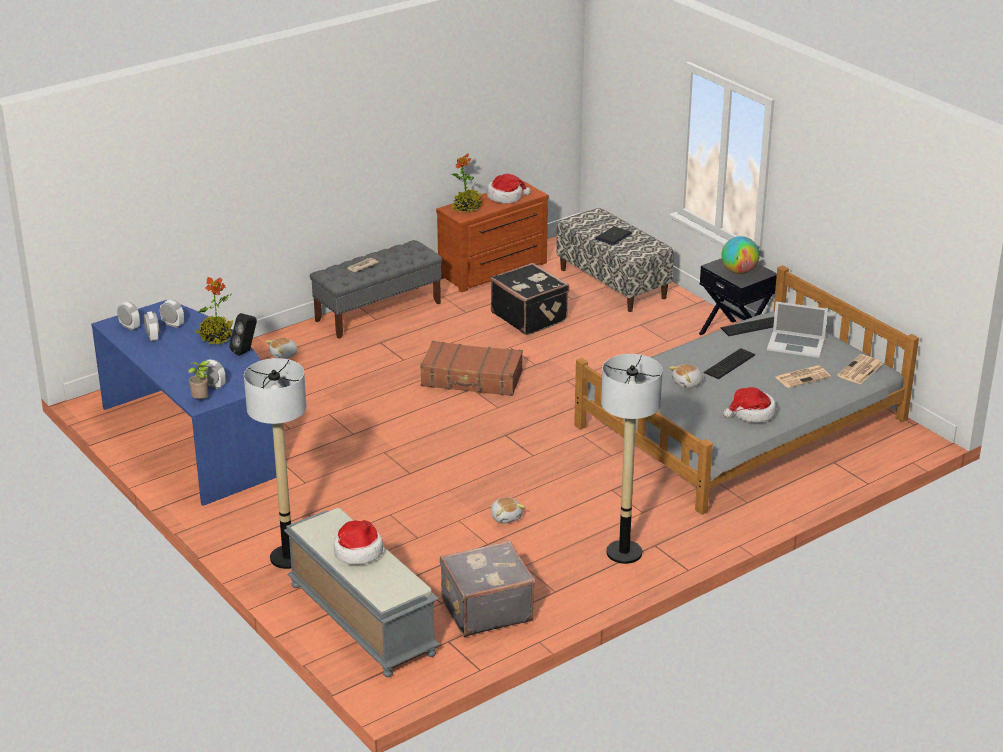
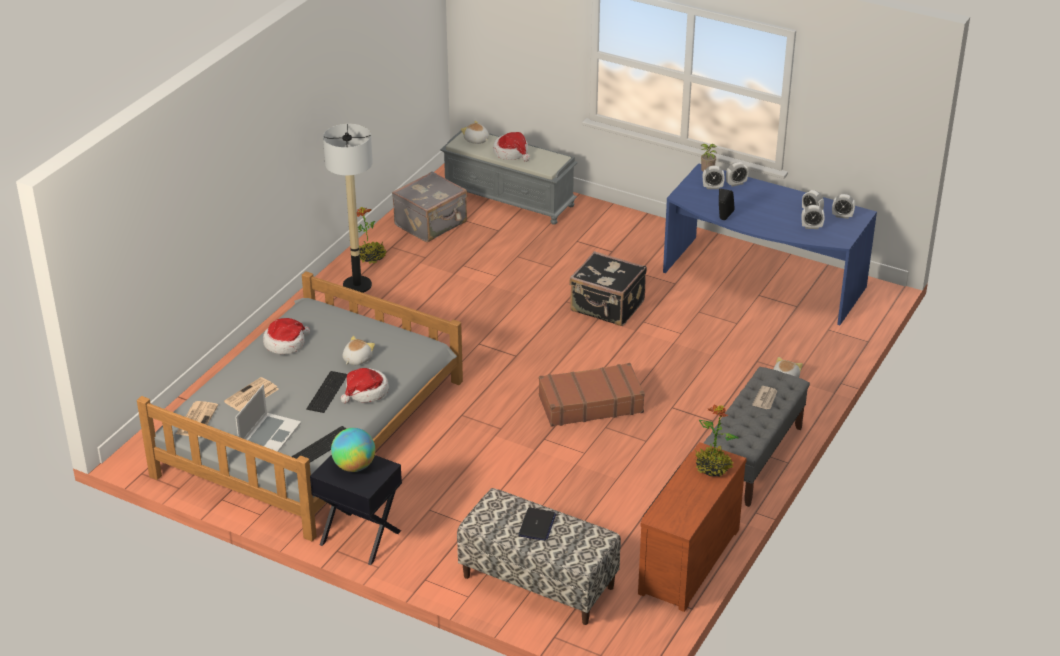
camera: 155 degrees right, 5 degrees up
potted plant [195,277,233,346] -> potted plant moved to [357,207,386,264]
floor lamp [244,358,307,569] -> none
hat [487,174,531,203] -> hat moved to [341,368,389,404]
black suitcase [491,263,569,335] -> black suitcase moved to [569,251,647,326]
plush toy [491,497,525,524] -> plush toy moved to [461,120,489,144]
laptop [767,302,828,358] -> laptop turned 120 degrees clockwise [235,384,301,452]
none -> alarm clock [726,162,748,187]

